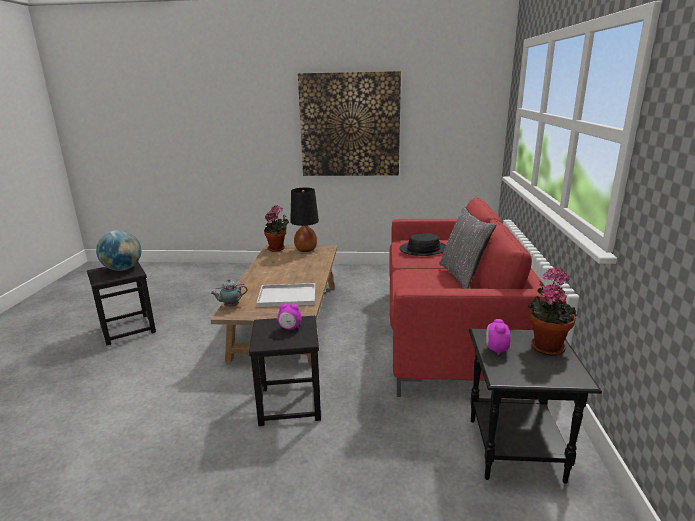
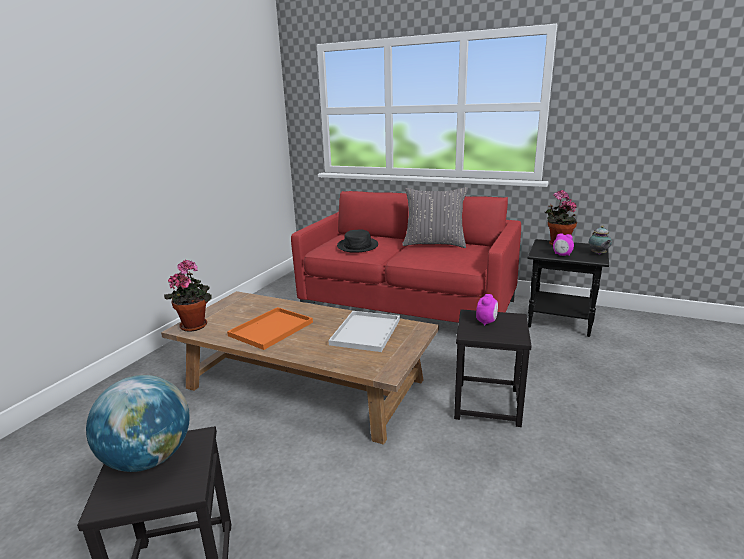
camera: 70 degrees left, 0 degrees up
teapot [211,279,248,307] -> teapot moved to [589,226,612,255]
black table lamp [290,188,319,252] -> none
picture [298,71,401,176] -> none
none -> orange tray [227,307,313,350]

